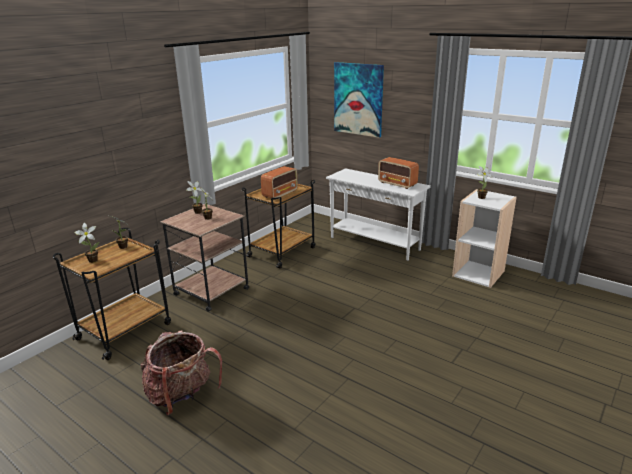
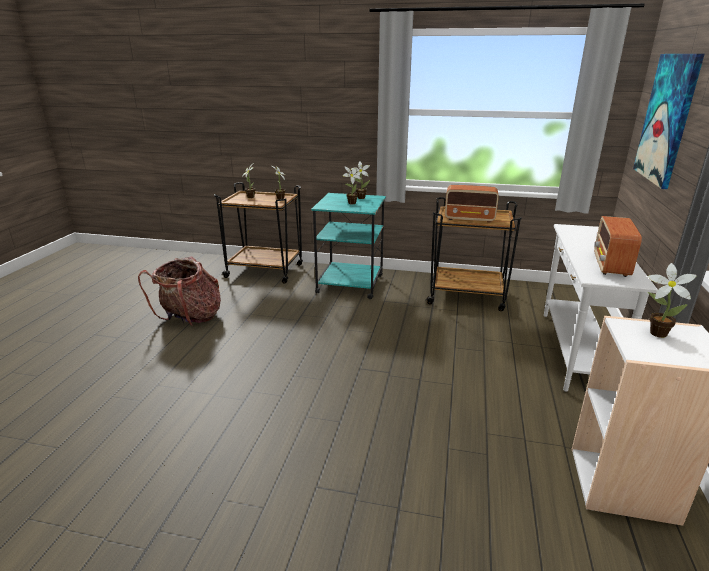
camera: 65 degrees right, 0 degrees up
brown cart [160,204,249,312] -> turquoise cart [311,193,386,299]

